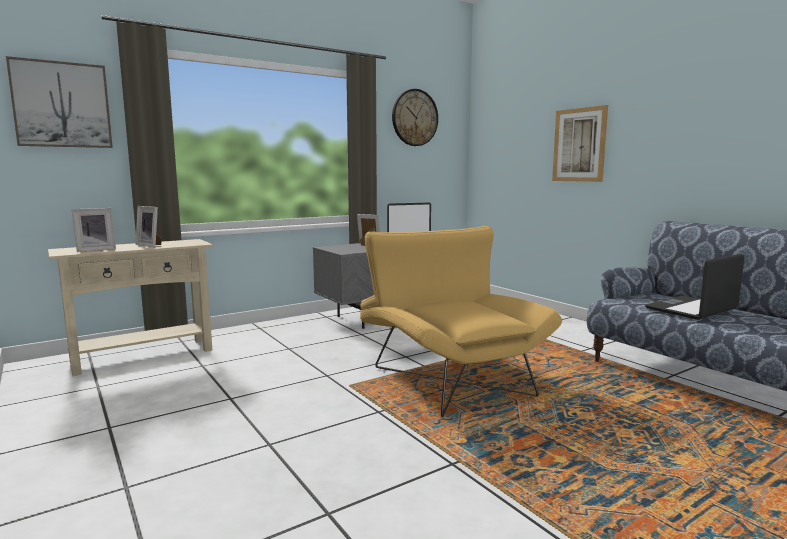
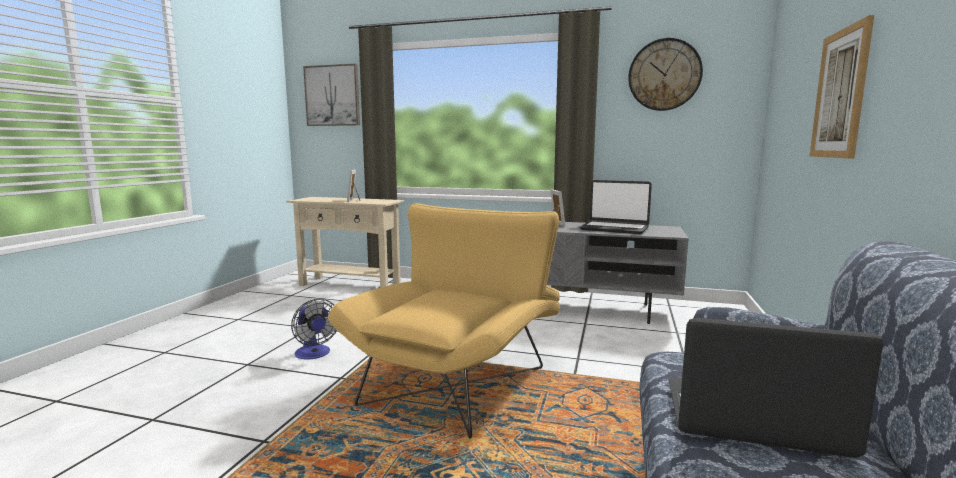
camera: 50 degrees right, 0 degrees up
picture frame [72,208,116,252] -> none
none -> fan [291,299,337,360]

